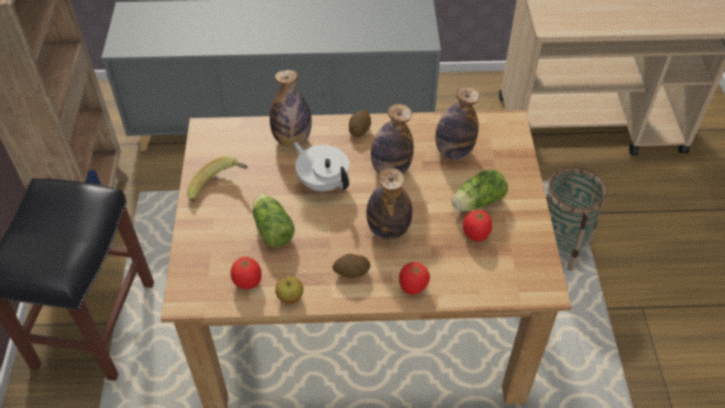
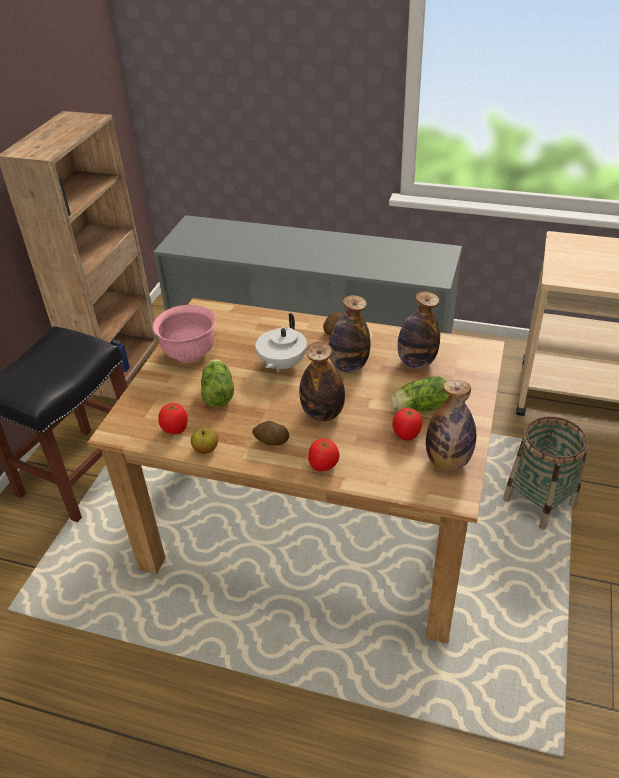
camera: 20 degrees right, 10 degrees down
banana [187,156,248,202] -> pink bowl [153,305,216,362]
bottle [270,70,312,147] -> bottle moved to [426,380,476,470]
white teapot [294,142,349,192] -> white teapot turned 135 degrees counterclockwise [255,313,307,373]

